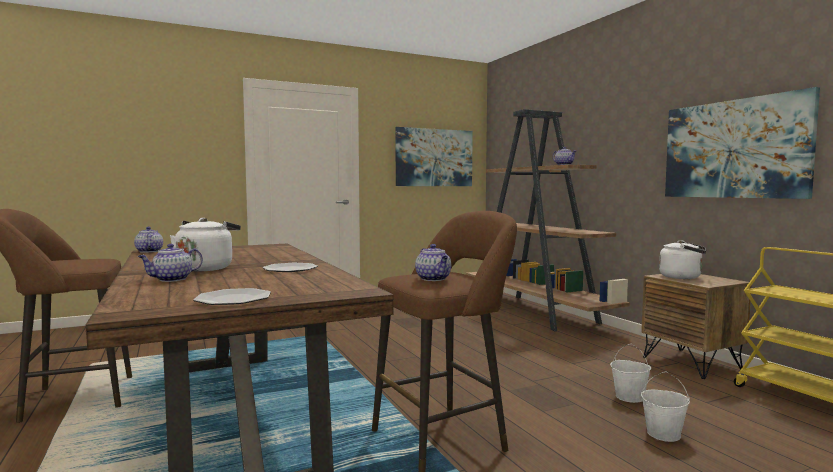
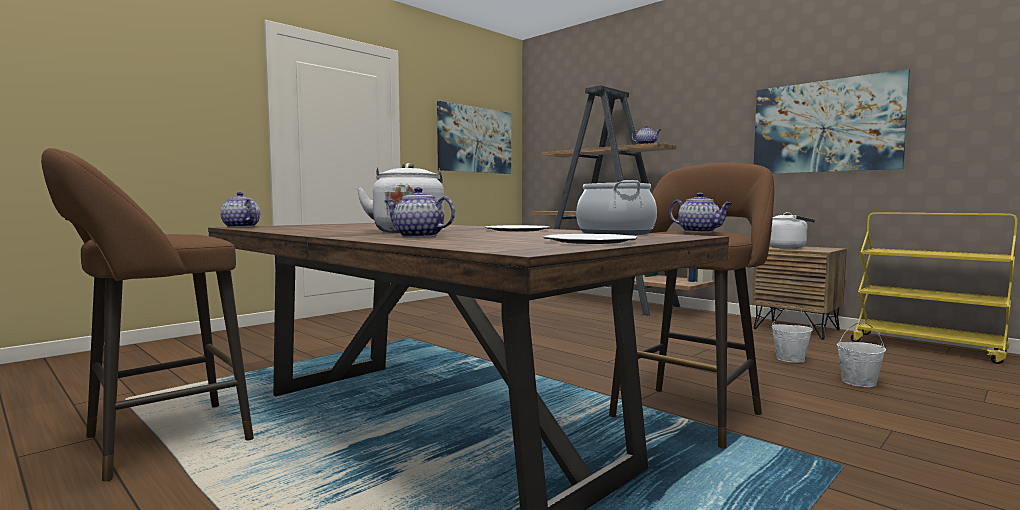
camera: 20 degrees left, 0 degrees up
teapot [138,244,203,282] -> teapot turned 90 degrees clockwise [385,187,455,238]
none -> cooking pot [576,180,657,235]

